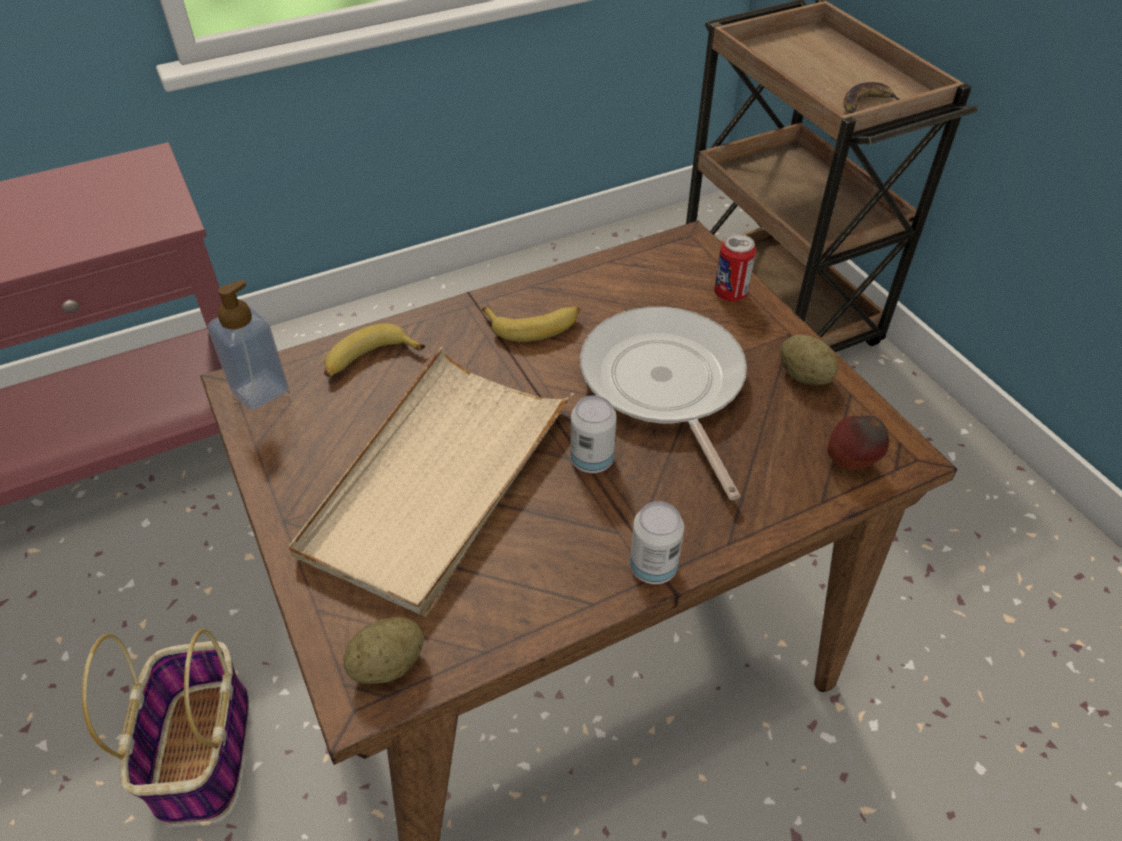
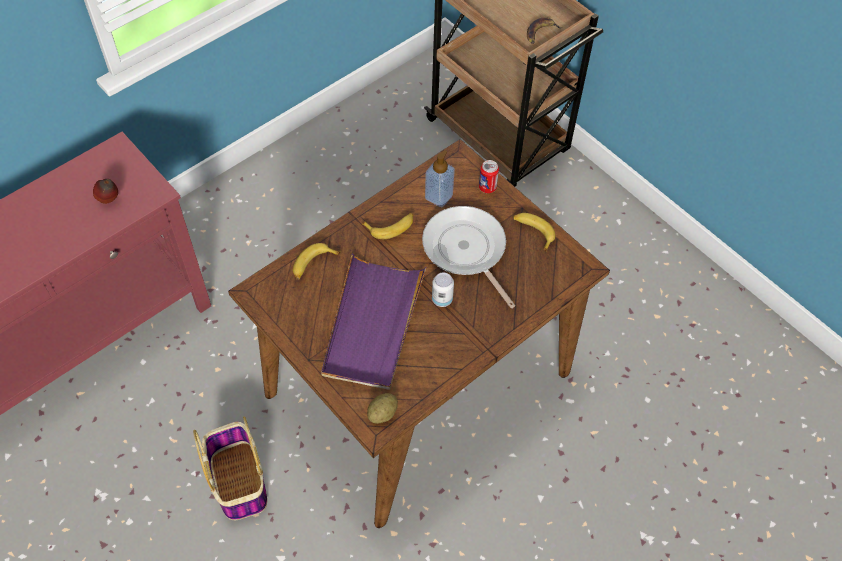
camera: 15 degrees left, 10 degrees up
soap dispenser [207,280,289,410] -> soap dispenser moved to [425,150,455,207]
beige tray [288,347,574,615] -> purple tray [321,253,426,390]
can [630,501,684,584] -> none
potato [780,335,838,385] -> banana [513,213,555,252]
apple [827,416,889,470] -> apple moved to [93,179,118,204]

